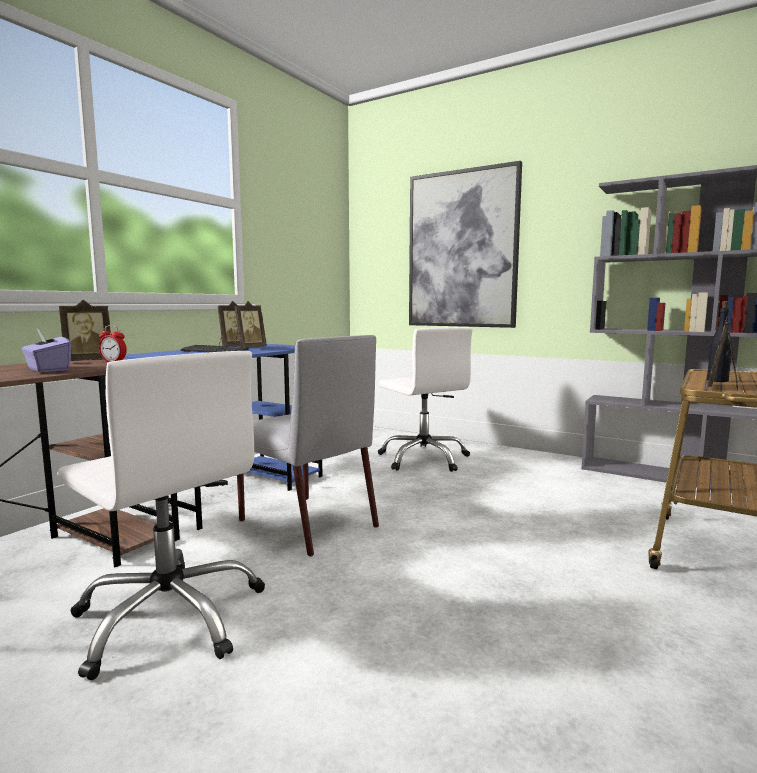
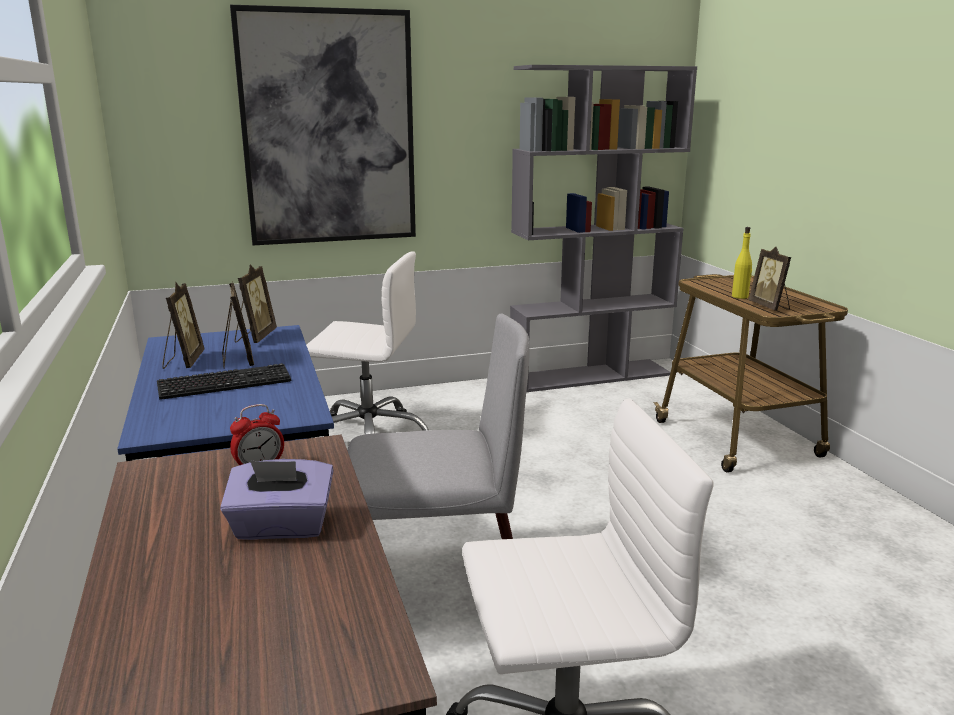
camera: 50 degrees left, 10 degrees up
picture frame [59,300,111,361] -> picture frame moved to [235,265,277,343]
black bottle [707,301,733,382] -> yellow bottle [732,227,752,299]

